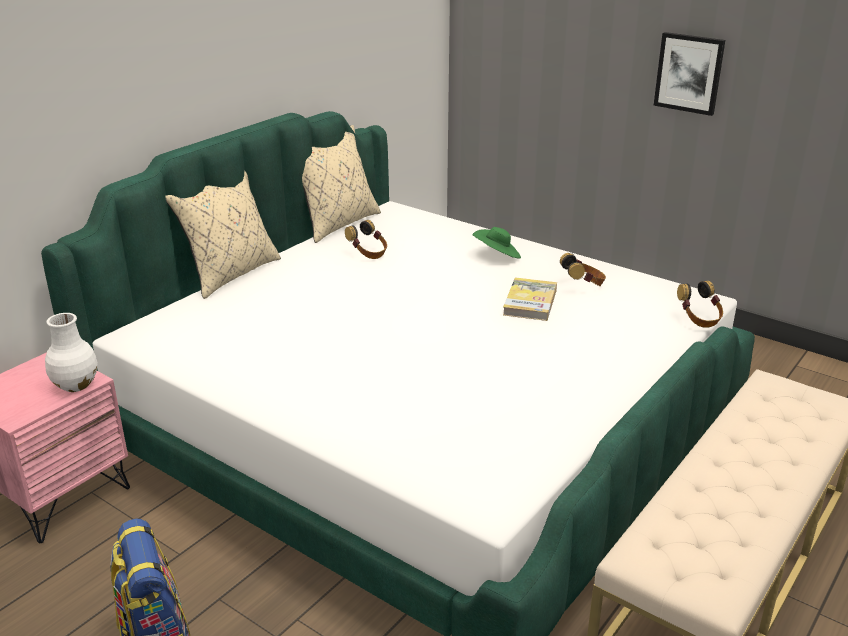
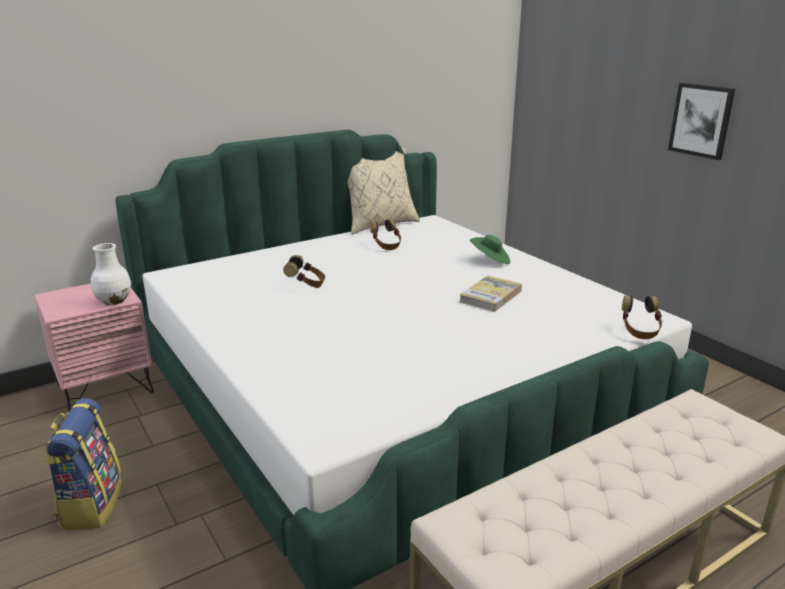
camera: 20 degrees right, 5 degrees down
beige pillow [165,171,281,299] -> none
headphones [560,253,606,286] -> headphones moved to [283,255,325,288]

